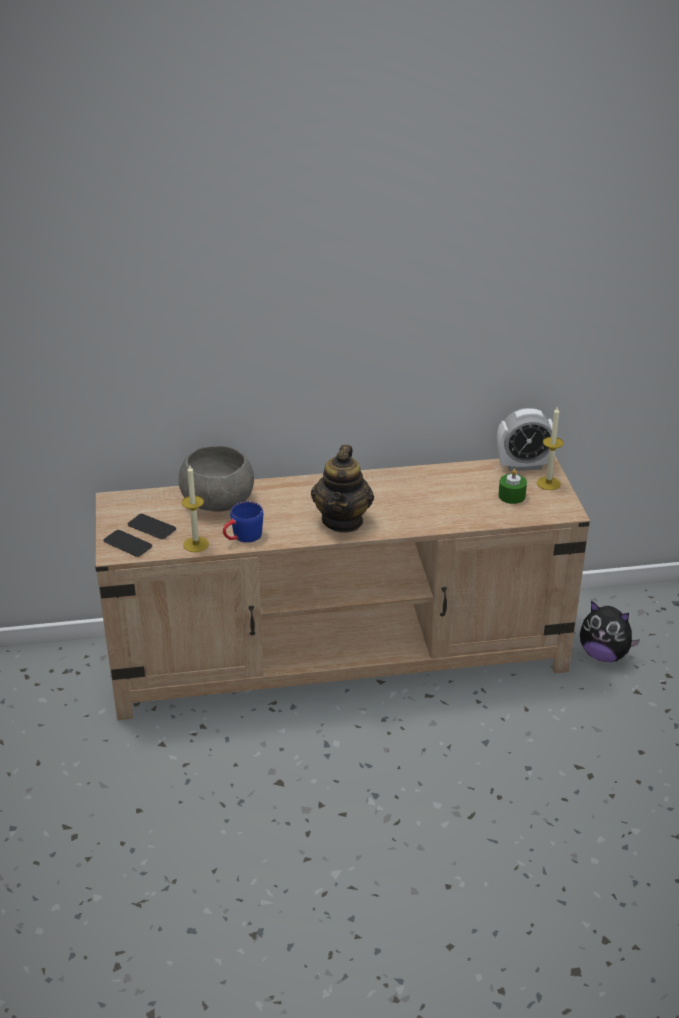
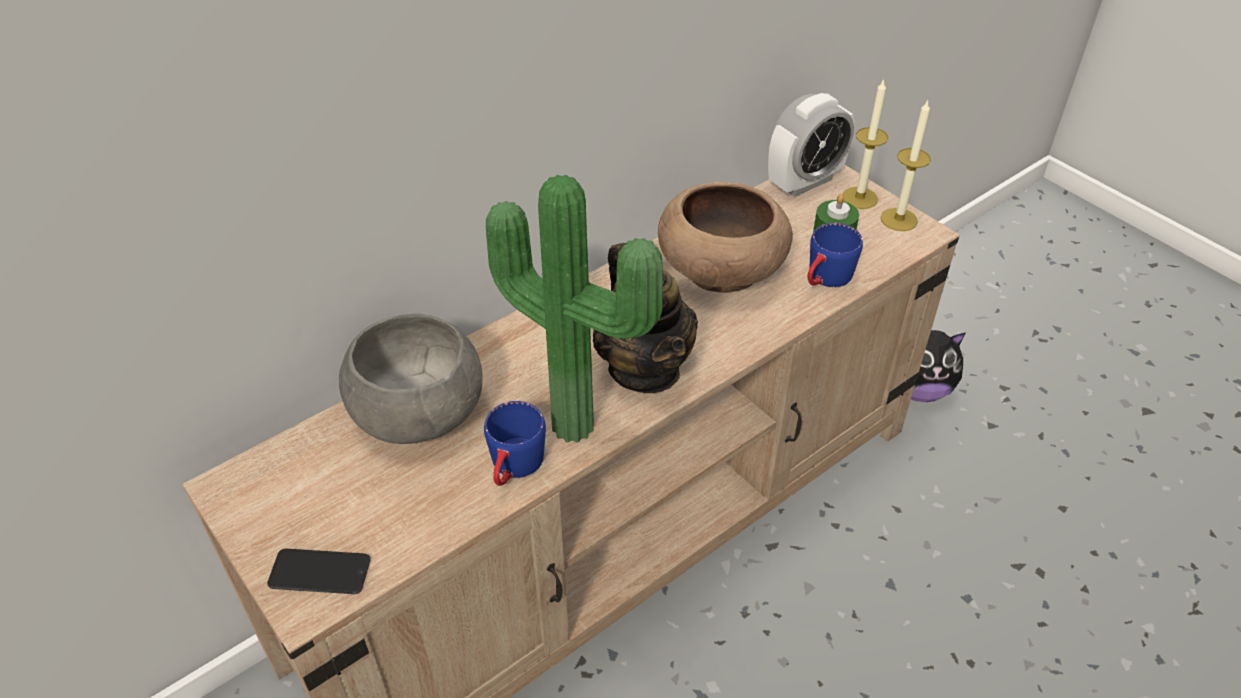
camera: 30 degrees left, 10 degrees up
phone [128,514,176,539] -> none
candle [182,465,209,552] -> candle moved to [881,99,931,231]
none -> potted plant [486,175,663,443]
none -> brown bowl [658,182,793,293]
none -> blue mug [807,223,863,287]

